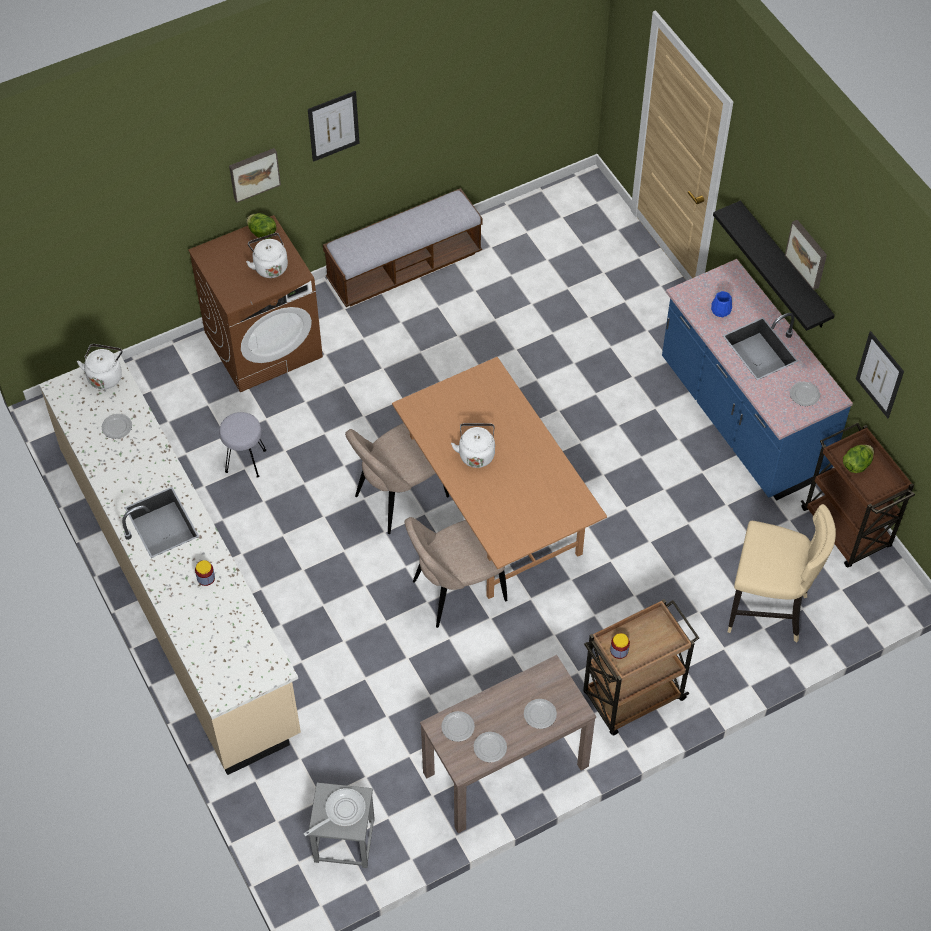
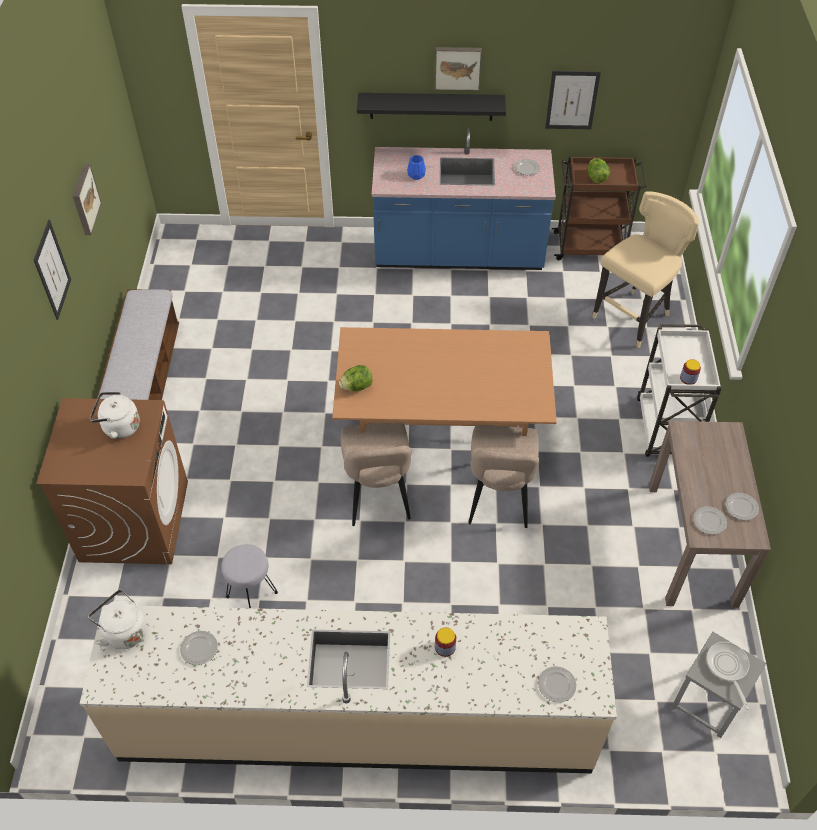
camera: 60 degrees left, 5 degrees down
picture [229,148,281,203] -> picture moved to [73,164,102,235]
lettuce [246,213,276,239] -> lettuce moved to [339,365,373,391]
white kettle [451,423,495,468] -> none
plate [524,699,557,729] -> plate moved to [538,666,576,703]
brown cart [583,599,699,735] -> white cart [637,324,722,457]

